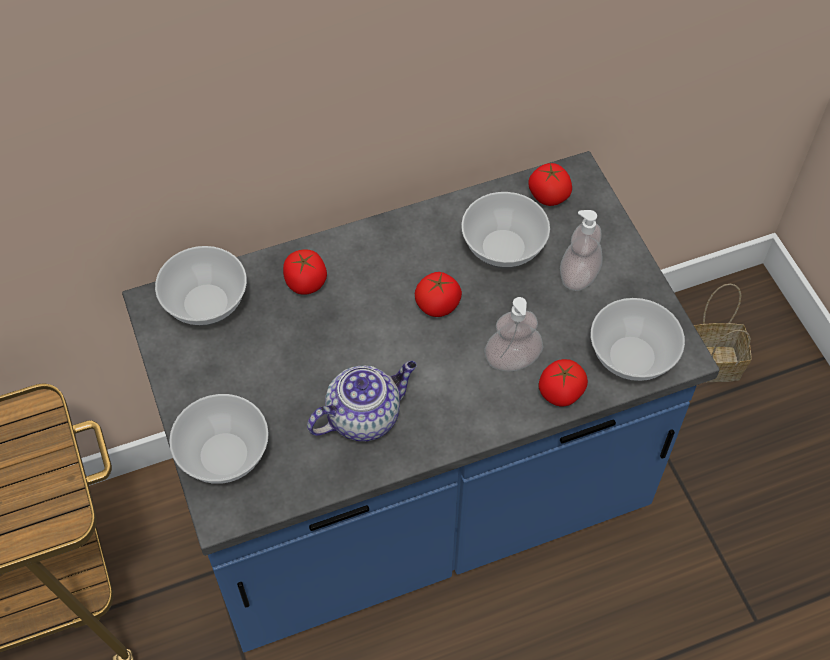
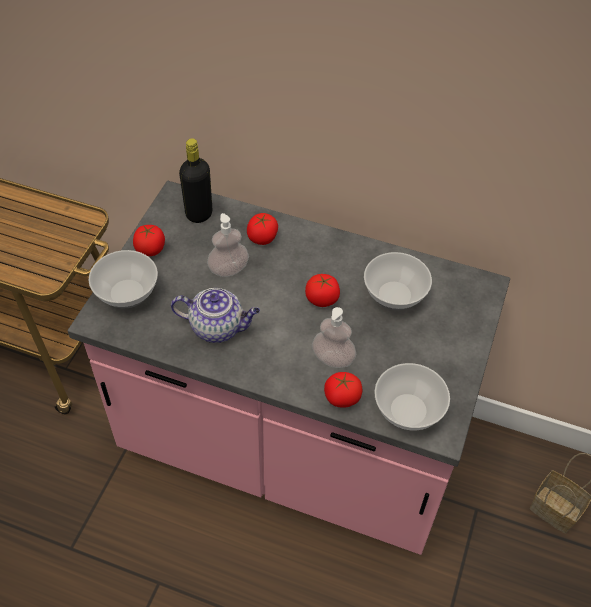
camera: 40 degrees right, 5 degrees down
blue counter [122,151,720,652] -> pink counter [68,181,510,555]
bowl [155,246,247,326] -> black bottle [179,138,213,223]
tomato [528,163,572,206] -> tomato moved to [133,225,165,256]
soap dispenser [560,210,603,291] -> soap dispenser moved to [207,213,249,277]

